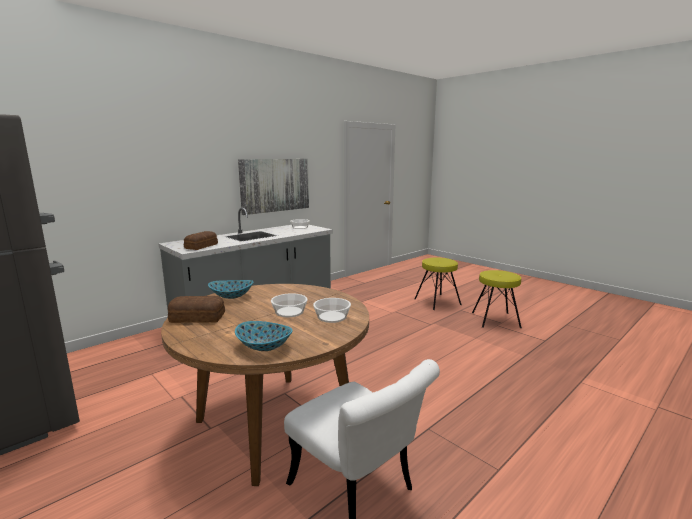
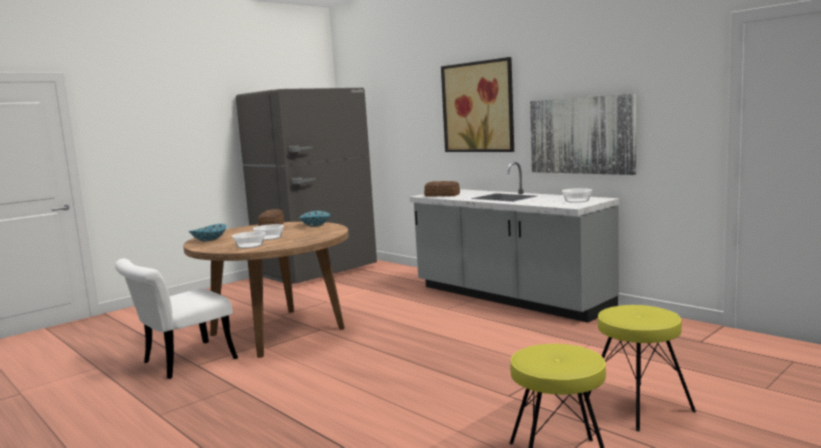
camera: 90 degrees right, 5 degrees down
none -> picture [441,57,514,152]

